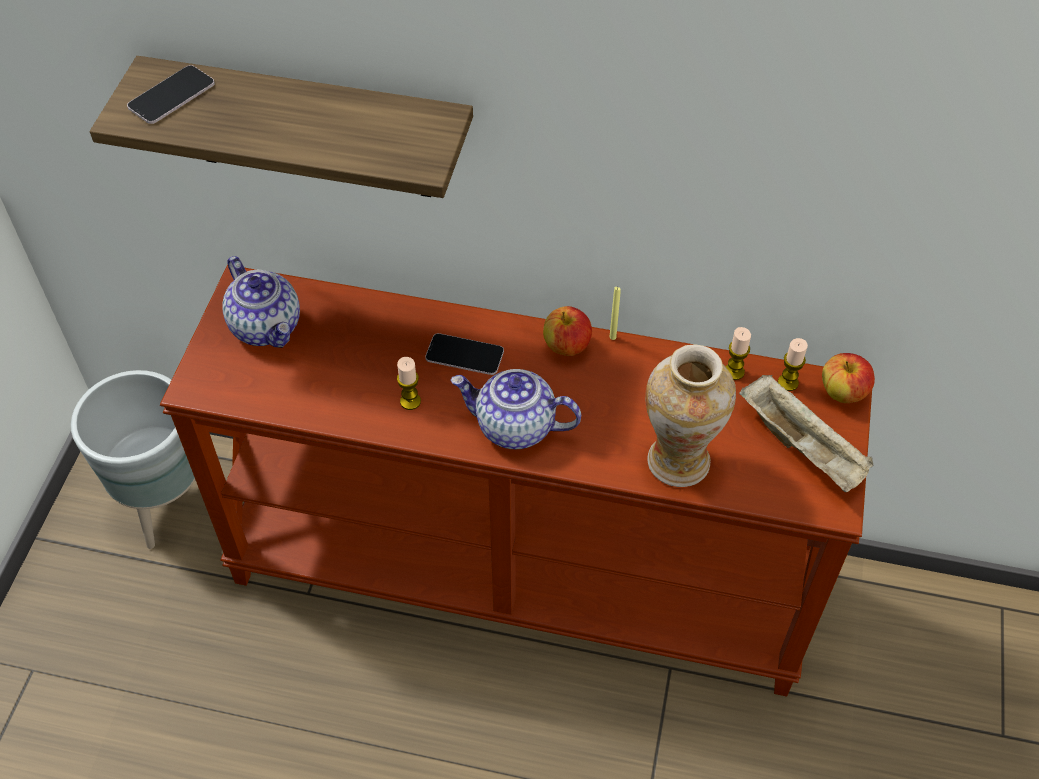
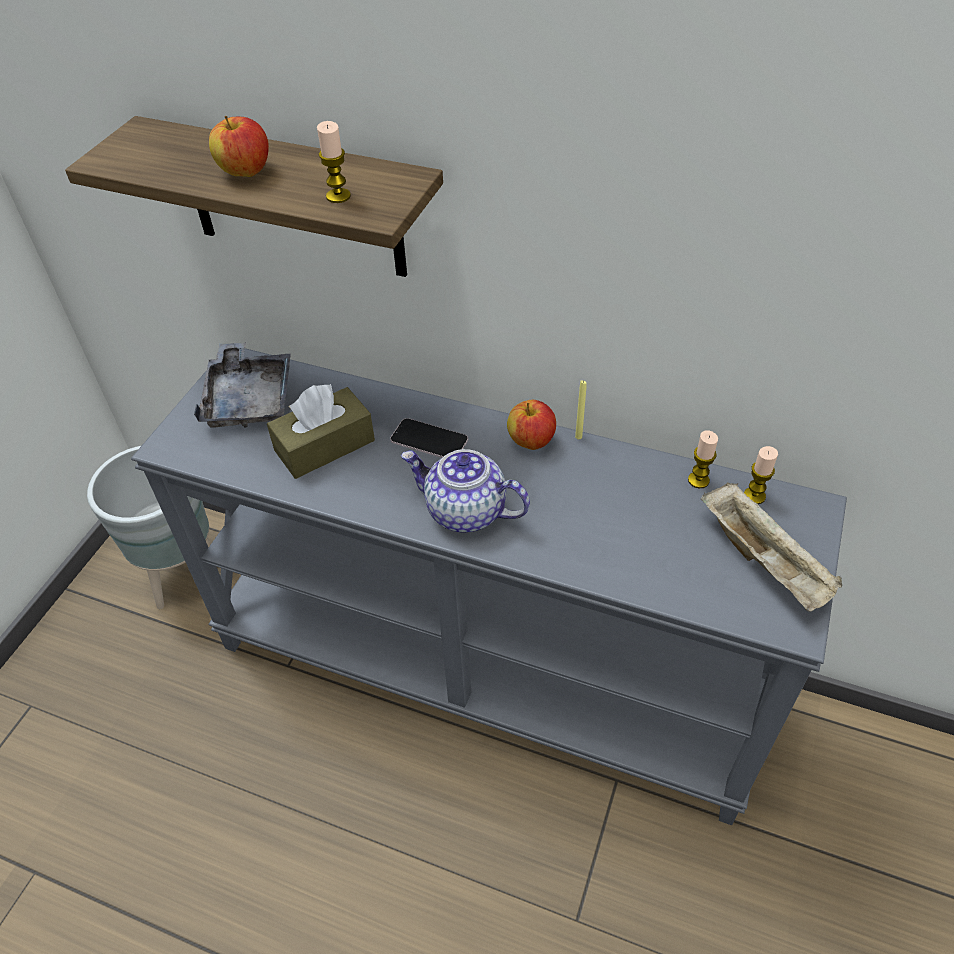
camera: 10 degrees right, 5 degrees down
phone [127,65,215,124] -> none
brown console table [160,265,872,697] -> grey console table [131,348,847,825]
teapot [222,256,300,348] -> grey tray [194,342,291,428]
candle [397,357,421,410] -> candle moved to [317,121,351,203]
vase [645,345,736,487] -> none
apple [822,353,875,403] -> apple moved to [209,116,269,177]
none -> brown tissue box [267,384,375,479]

